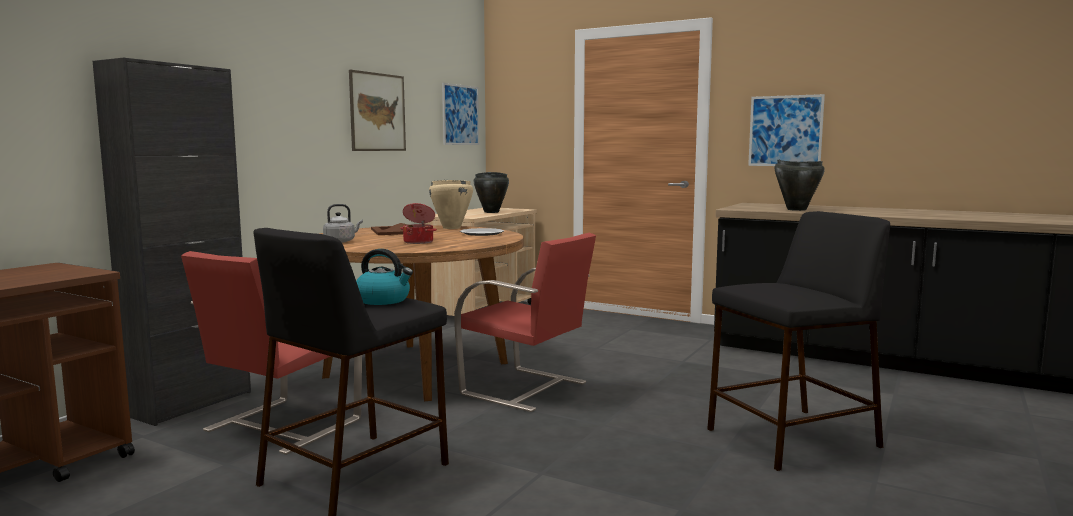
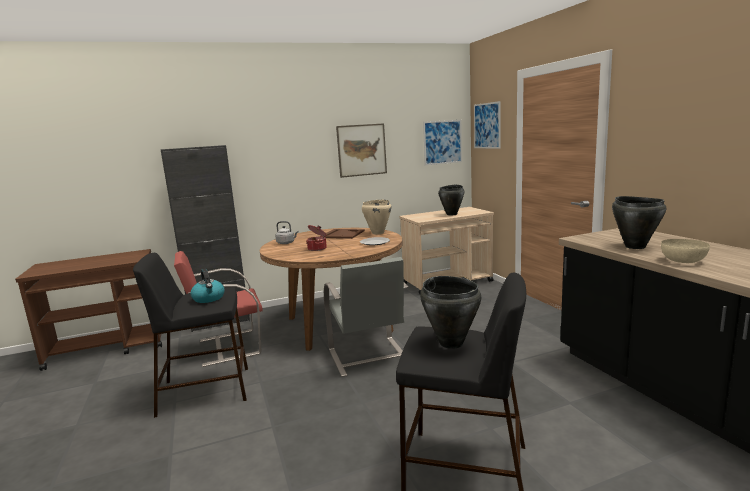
camera: 40 degrees right, 5 degrees up
red chair [454,233,596,412] -> grey chair [324,257,409,377]
picture [748,94,825,166] -> picture moved to [474,101,501,149]
none -> black cooking pot [420,276,481,349]
none -> beige bowl [661,239,710,263]

